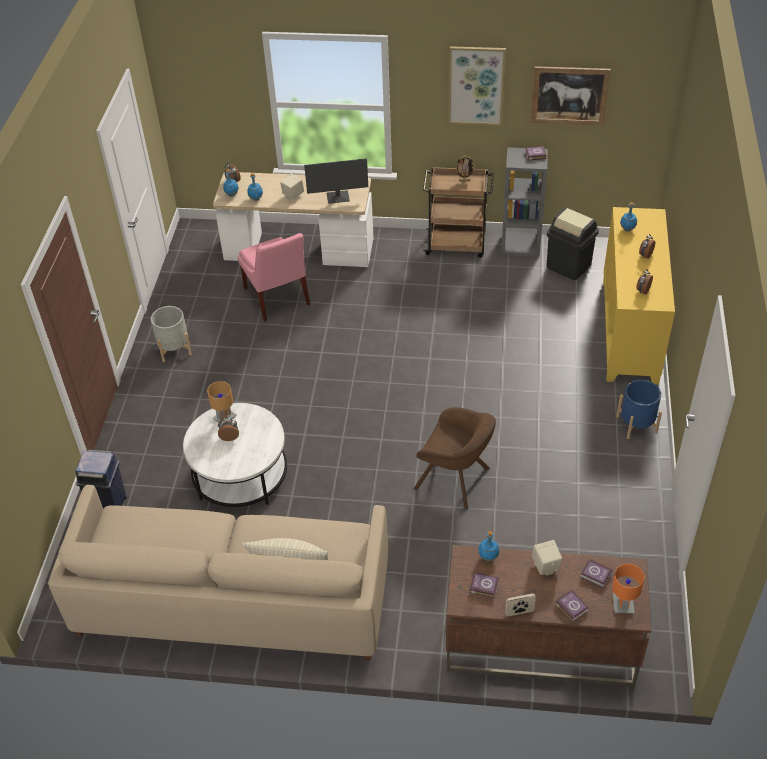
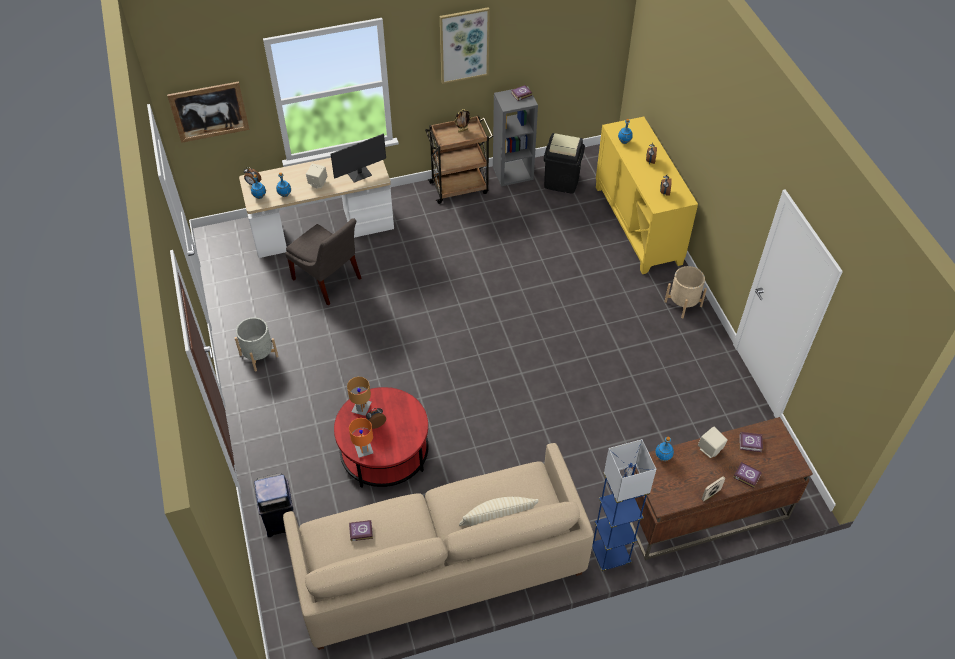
camera: 25 degrees left, 5 degrees up
white coffee table [183,403,287,507] -> red coffee table [334,387,429,487]
pink chair [238,233,310,321] -> grey chair [285,218,361,305]
brown armchair [413,407,496,509] -> none
book [469,572,499,598] -> book moved to [349,520,373,541]
picture [530,66,611,125] -> picture moved to [167,81,250,143]
orange table lamp [612,564,644,613] -> orange table lamp moved to [349,418,373,458]
blue planter [616,380,662,439] -> beige planter [664,266,707,318]
none -> blue floor lamp [592,439,656,572]

